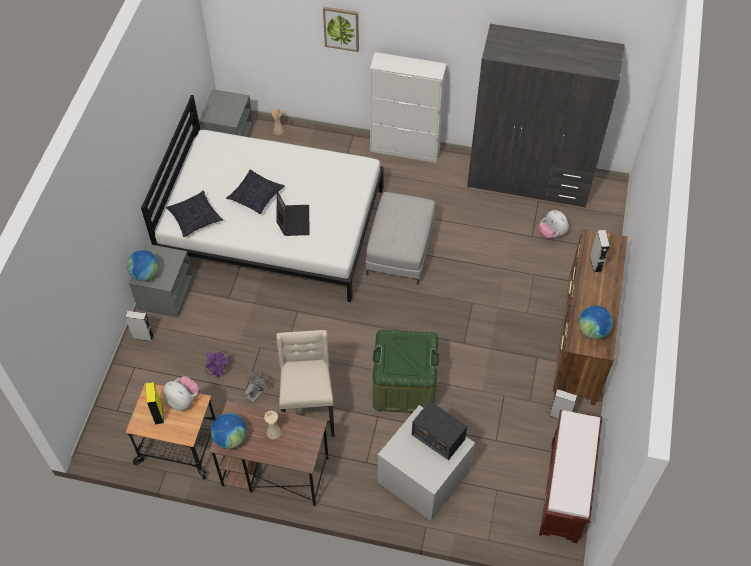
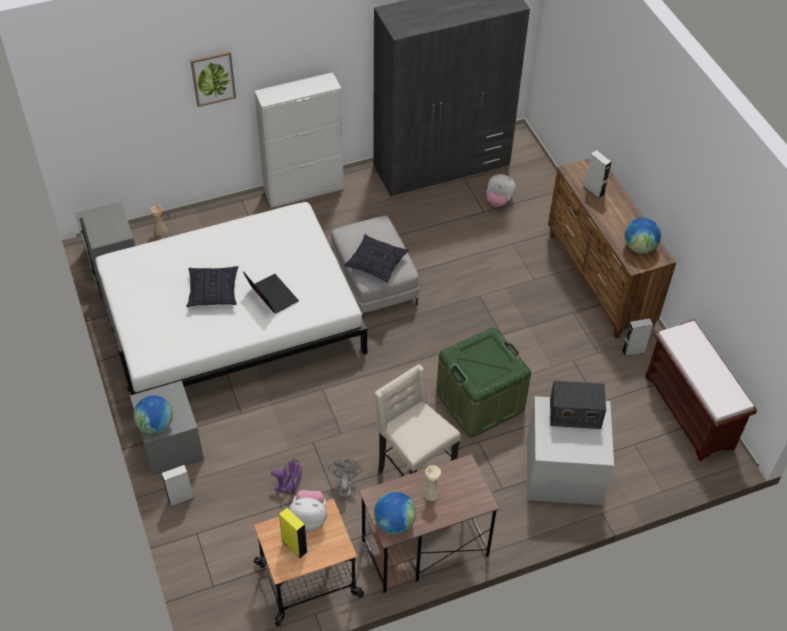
camera: 35 degrees left, 5 degrees down
pillow [166,191,223,237] -> pillow moved to [344,234,409,283]

